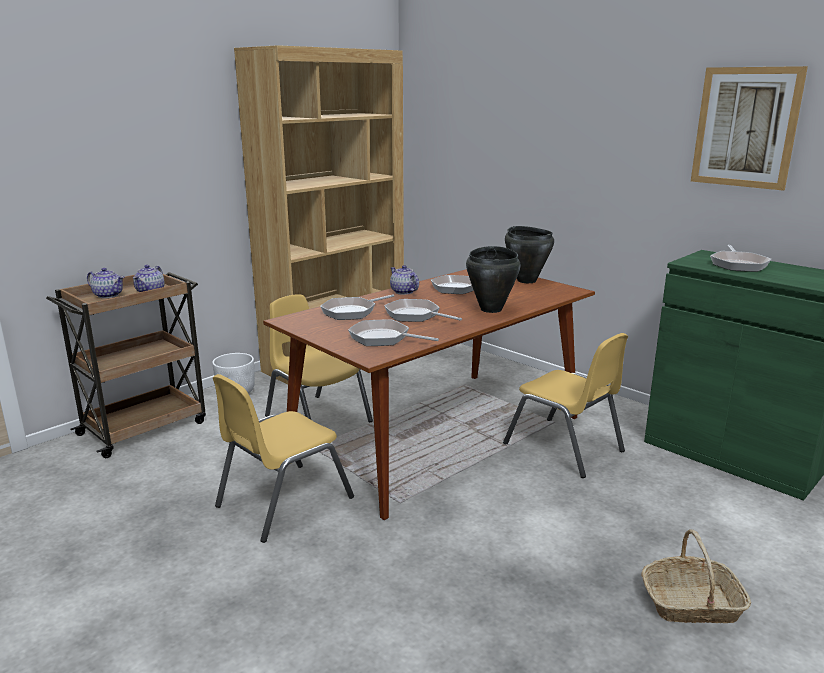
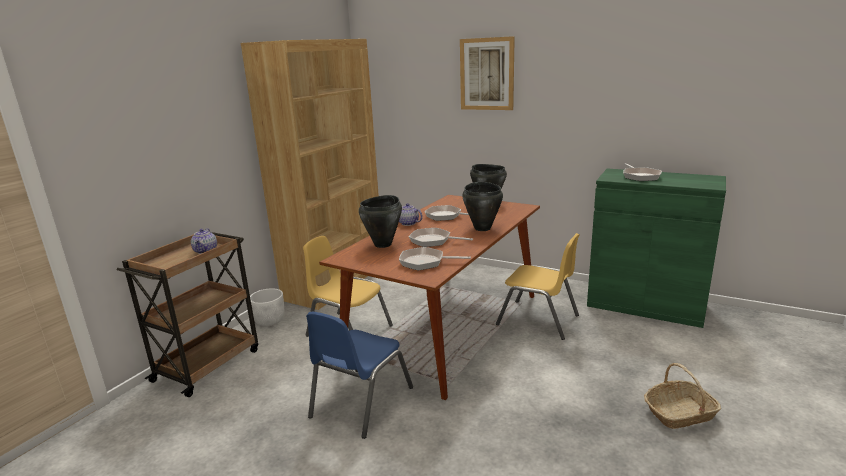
camera: 15 degrees left, 0 degrees up
teapot [87,268,124,298] -> none
yellow chair [213,374,354,543] -> blue chair [306,312,413,439]
frying pan [320,294,394,320] -> black cooking pot [359,195,402,248]
picture [691,66,808,191] -> picture moved to [460,36,515,110]

